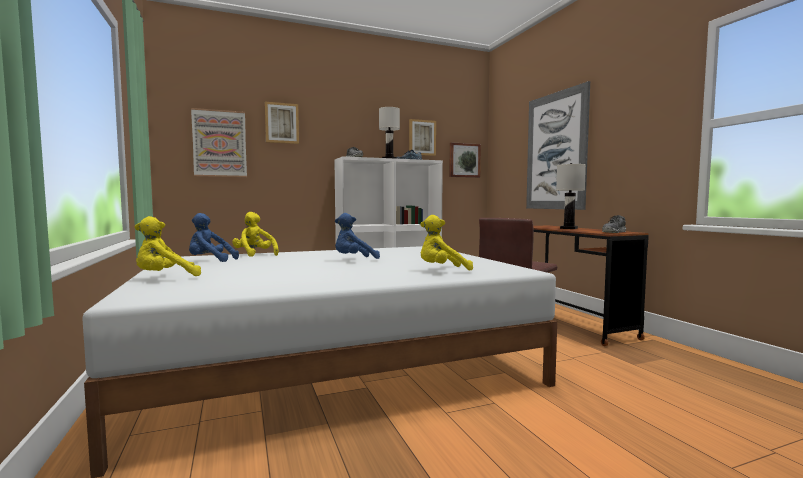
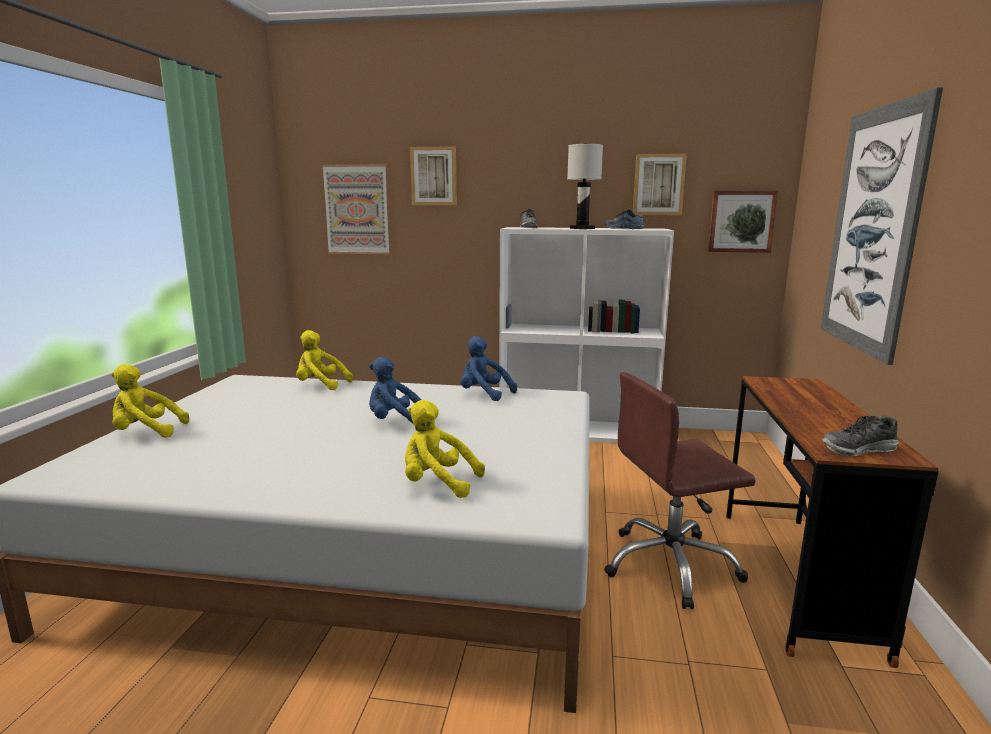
camera: 30 degrees right, 10 degrees up
blue plush toy [189,213,239,262] -> blue plush toy moved to [460,336,517,401]
yellow plush toy [232,212,279,257] -> yellow plush toy turned 60 degrees counterclockwise [296,330,353,390]
white table lamp [556,163,586,229] -> none

